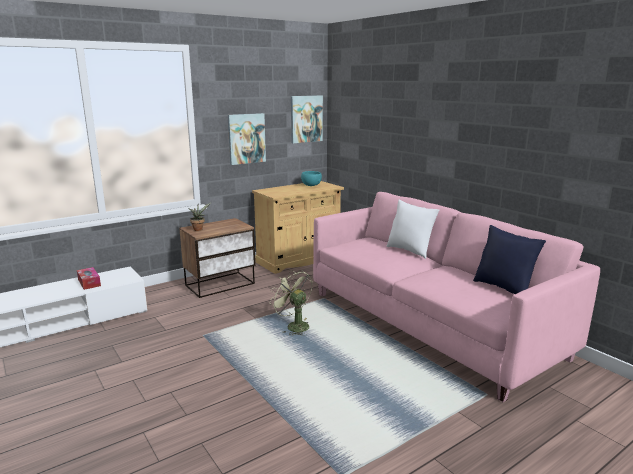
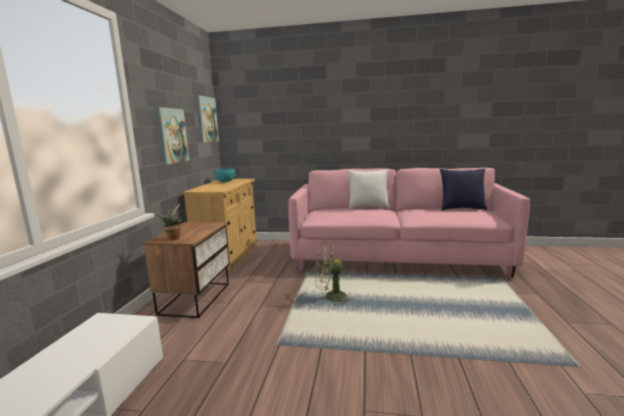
camera: 45 degrees left, 5 degrees down
tissue box [77,267,101,290] -> none

